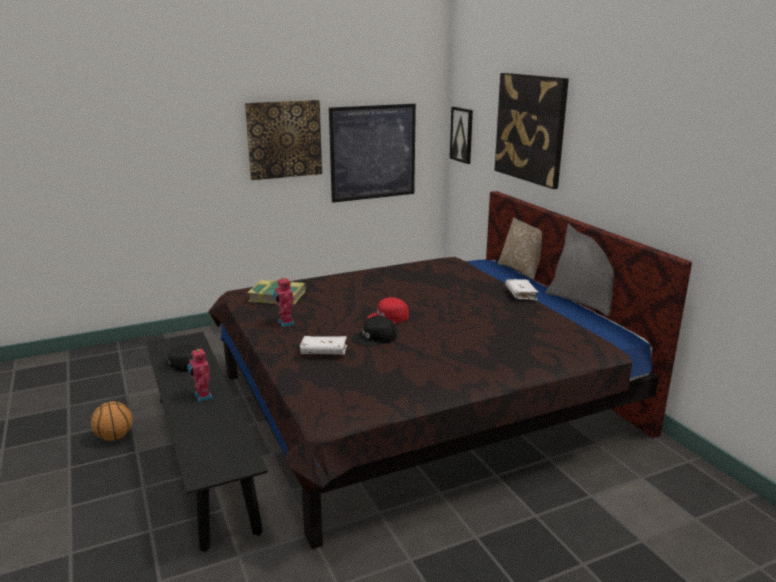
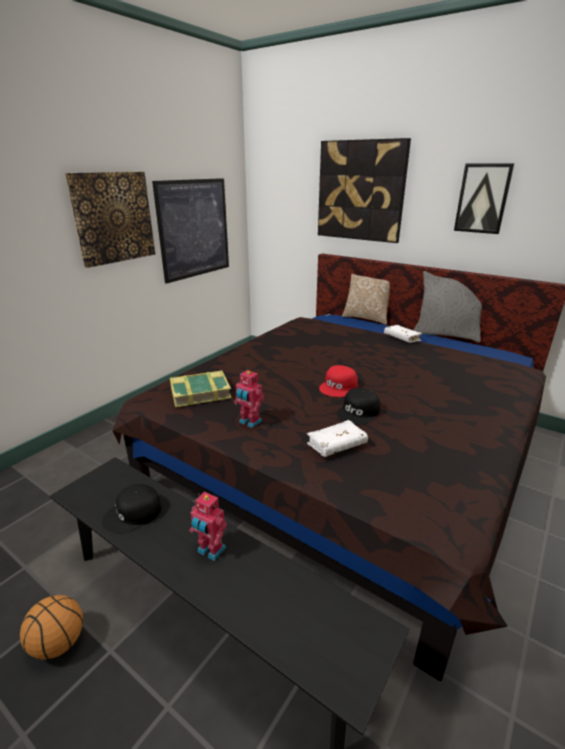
camera: 30 degrees left, 5 degrees up
picture [450,107,473,164] -> picture moved to [454,164,514,234]

